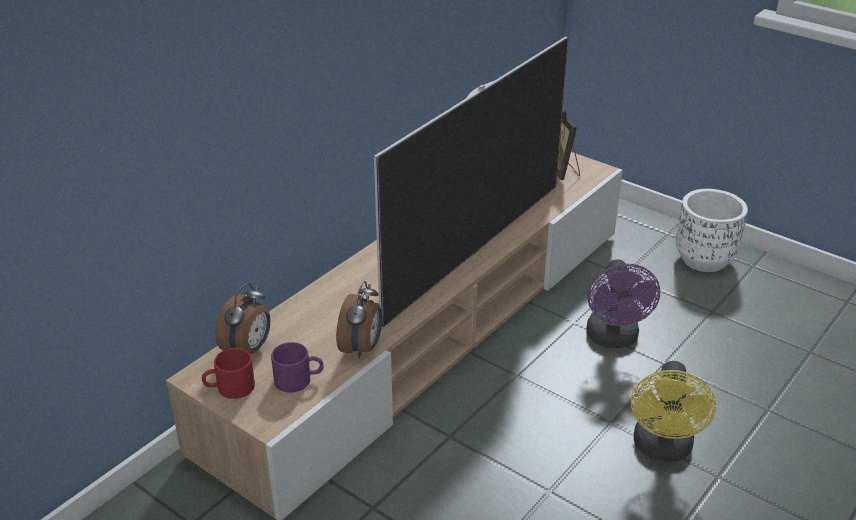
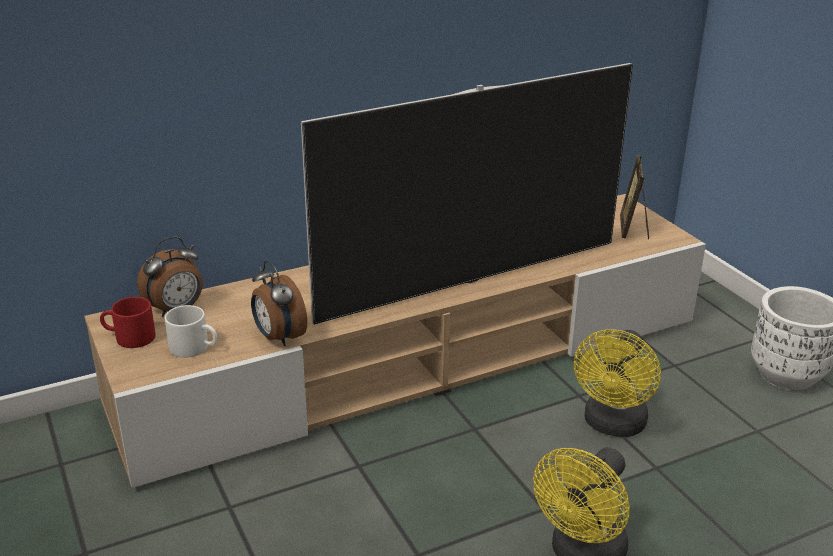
camera: 25 degrees right, 5 degrees down
purple mug [271,342,323,393] -> white mug [165,305,217,358]
alarm clock [336,281,382,359] -> alarm clock turned 105 degrees clockwise [251,260,307,346]
purple fan [586,259,660,348] -> yellow fan [574,329,661,437]

